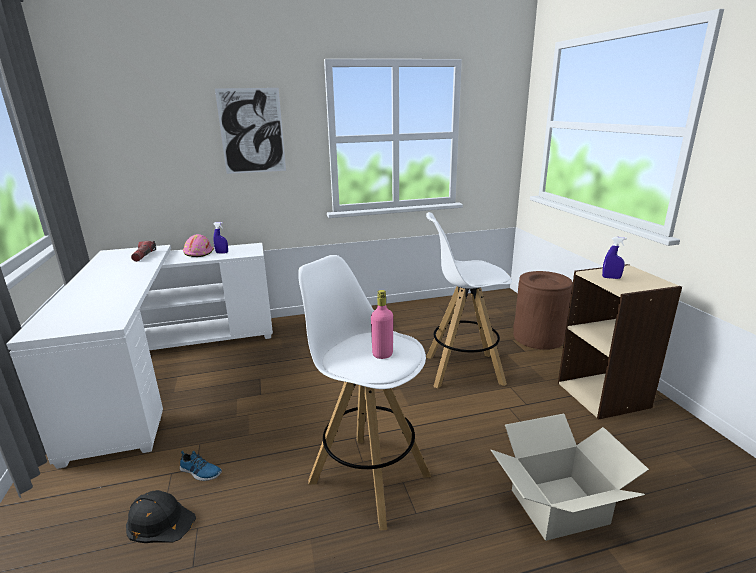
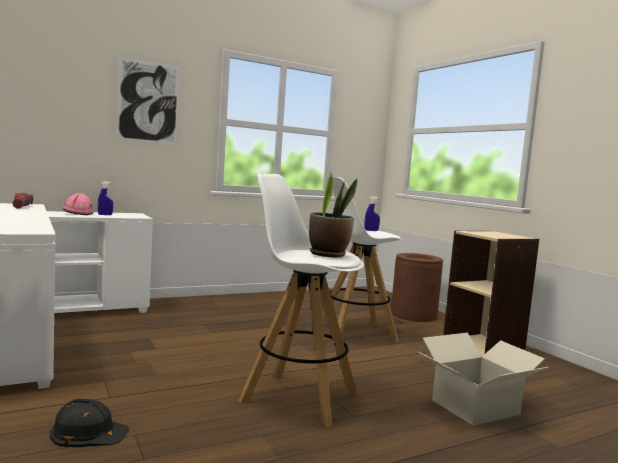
camera: 15 degrees left, 15 degrees down
shoe [180,451,222,481] -> none
pink bottle [371,290,393,359] -> potted plant [309,172,357,257]
blue spray bottle [602,237,627,279] -> blue spray bottle moved to [364,197,380,231]

